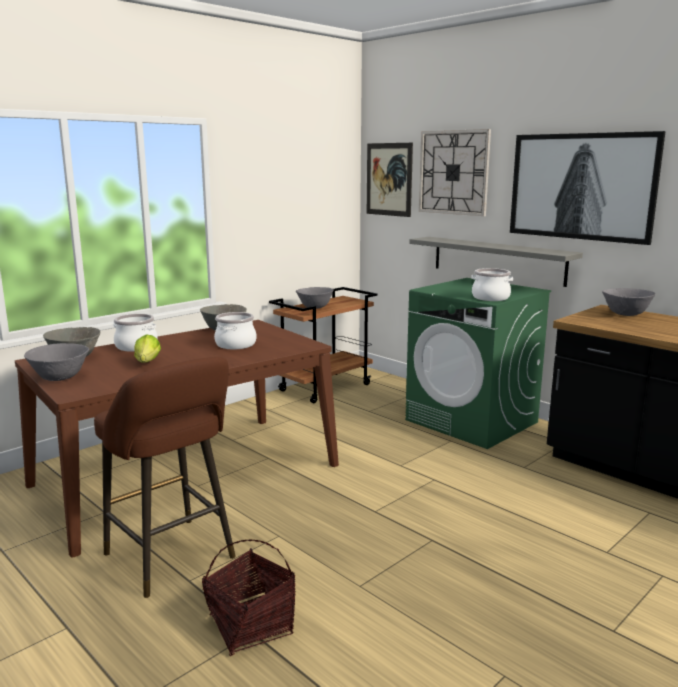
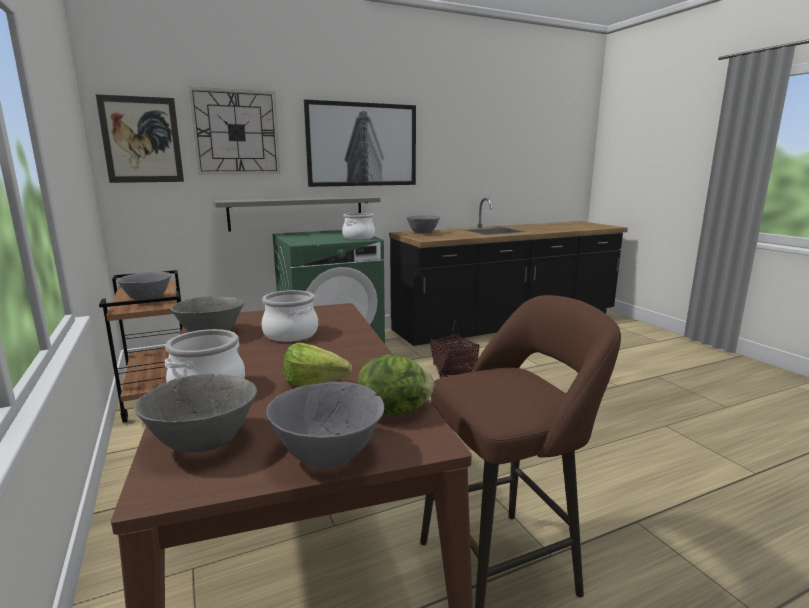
camera: 70 degrees left, 0 degrees up
basket [202,540,295,656] -> basket moved to [430,320,479,378]
none -> lettuce [358,354,434,416]

